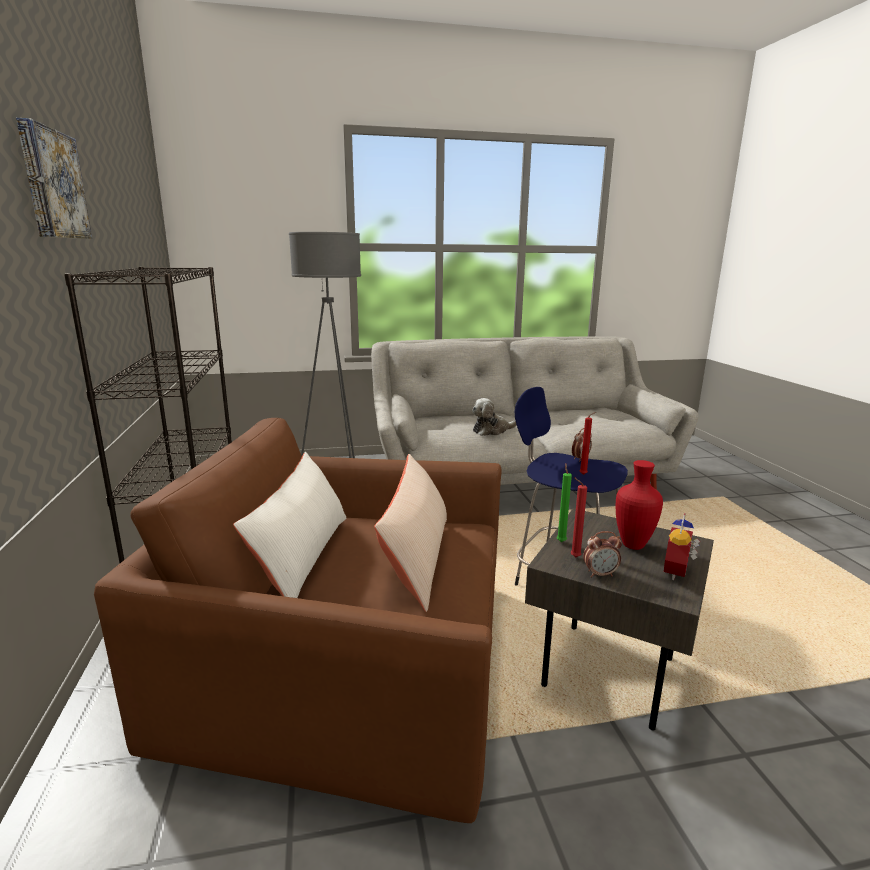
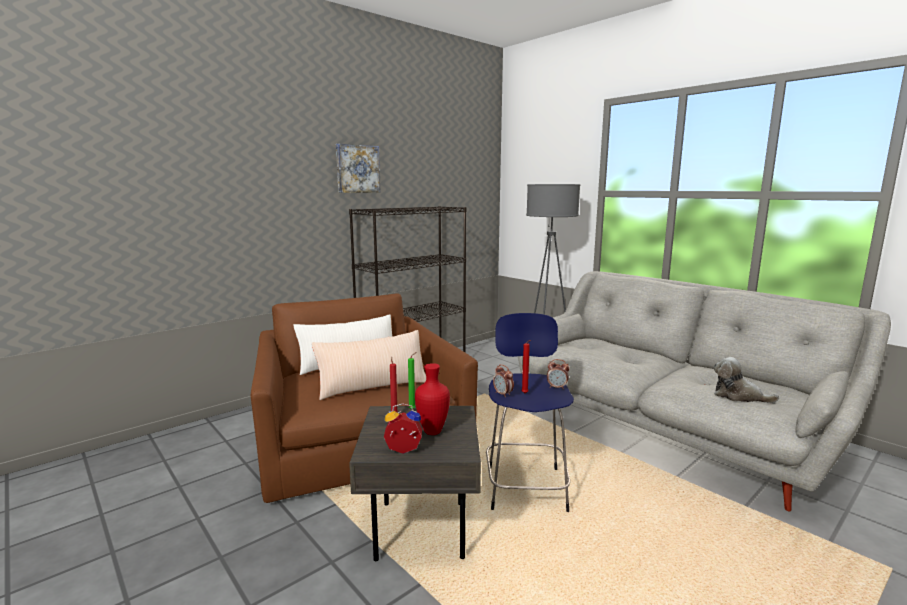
camera: 60 degrees right, 5 degrees down
plush toy [472,398,517,436] -> plush toy moved to [714,357,779,403]
alarm clock [583,531,622,577] -> alarm clock moved to [493,364,514,397]

